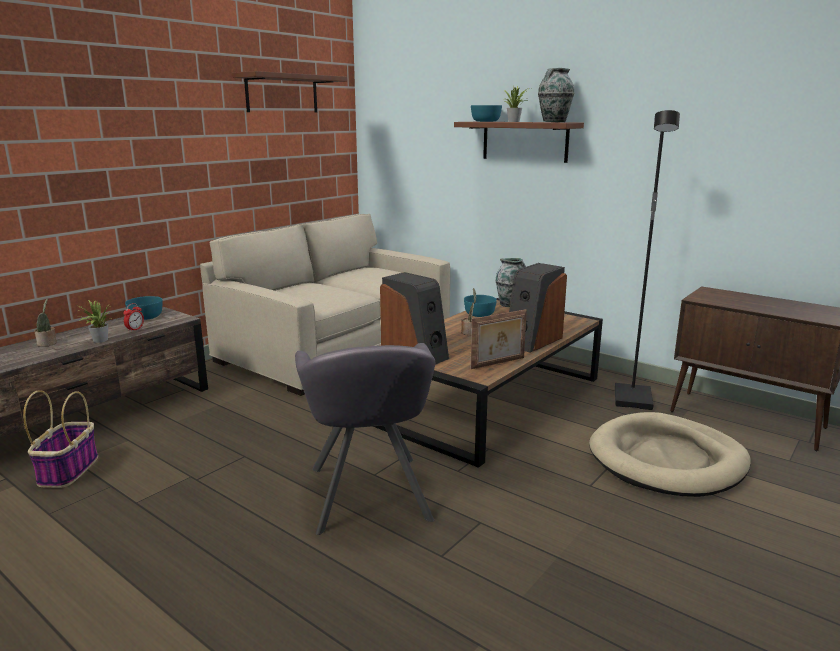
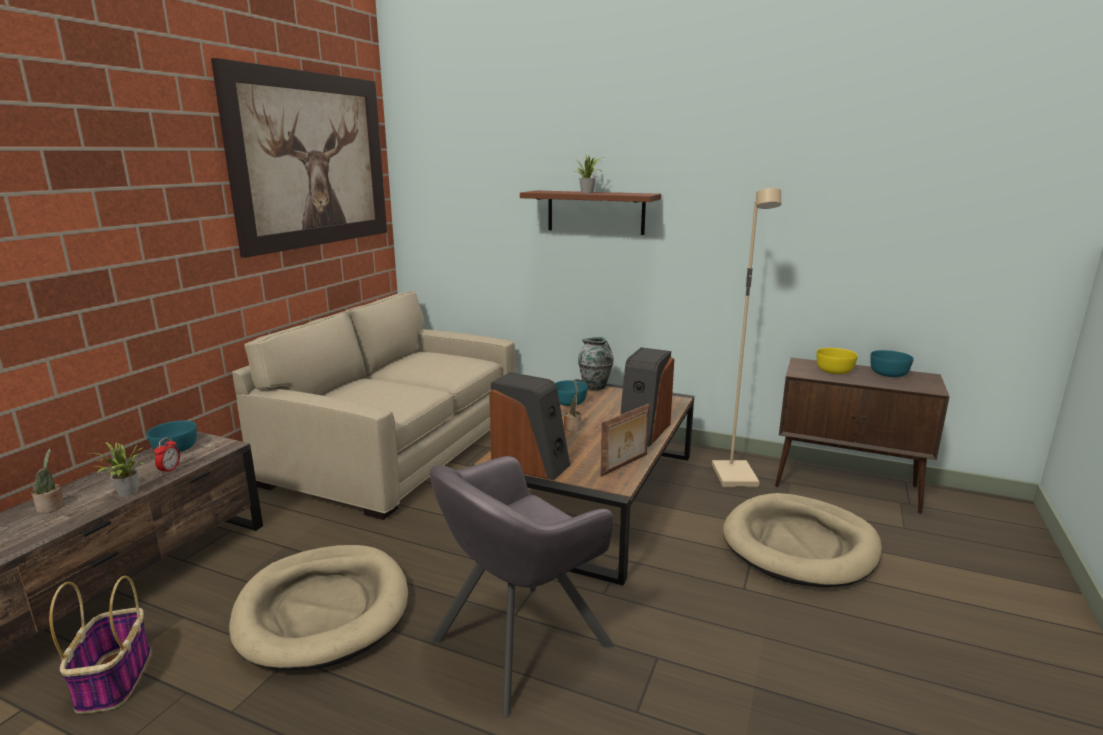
camera: 15 degrees left, 0 degrees up
brown shelf [232,71,347,112] -> picture [211,58,387,258]
grey armchair [295,343,435,535] -> grey armchair turned 75 degrees clockwise [430,456,614,718]
turquoise bowl [471,105,502,122] -> turquoise bowl moved to [870,350,914,377]
vase [538,68,574,122] -> none
black floor lamp [615,110,680,410] -> beige floor lamp [712,188,781,487]
none -> beige dog bed [229,545,408,670]
none -> yellow bowl [816,348,858,374]

